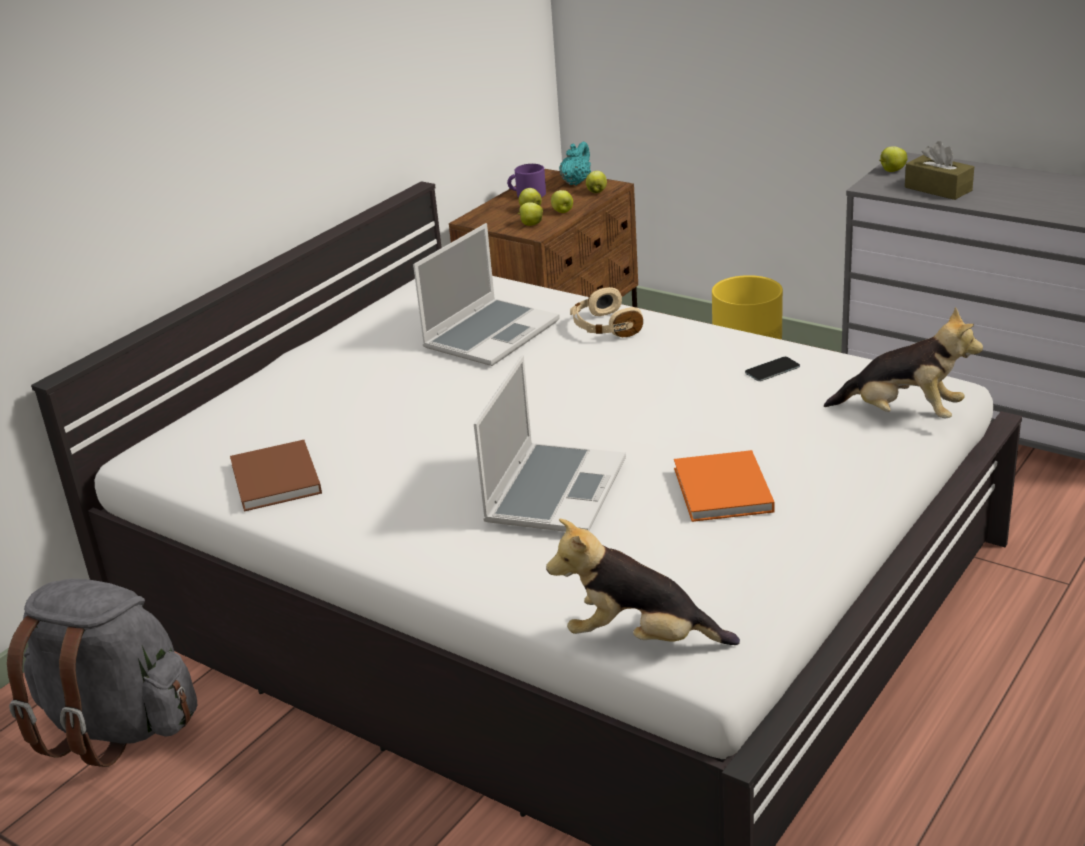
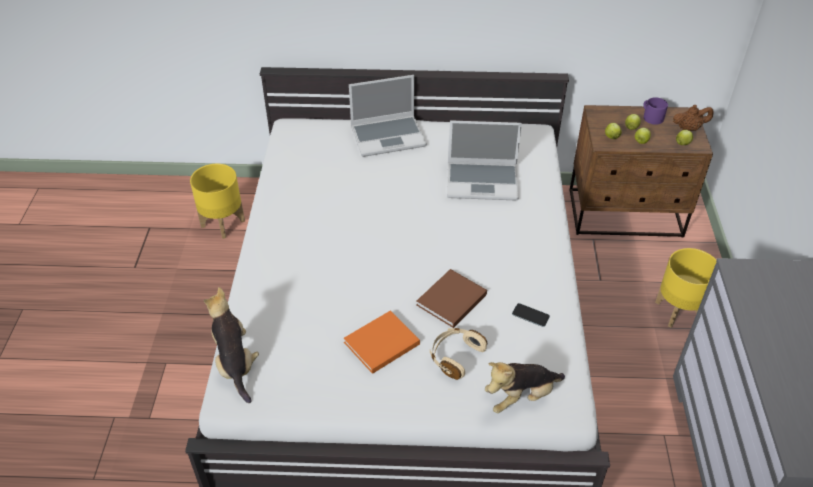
camera: 55 degrees right, 15 degrees up
grey backpack [7,579,197,767] -> yellow planter [190,164,245,239]
brown book [230,440,322,512] -> brown book moved to [416,269,487,328]
laptop [474,355,626,532] -> laptop moved to [349,75,427,157]
turquoise teapot [559,142,591,185] -> brown teapot [673,105,713,131]
beige headphones [570,287,643,337] -> beige headphones moved to [430,328,487,380]
plush toy [824,307,983,419] -> plush toy turned 75 degrees clockwise [485,362,565,413]
apple [879,146,907,172] -> none
brown tissue box [905,141,974,200] -> none

